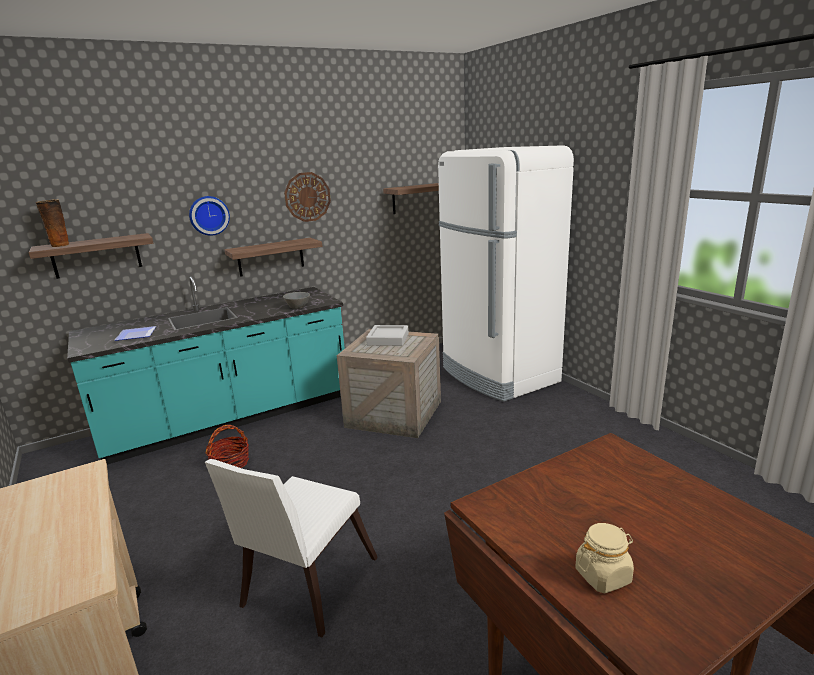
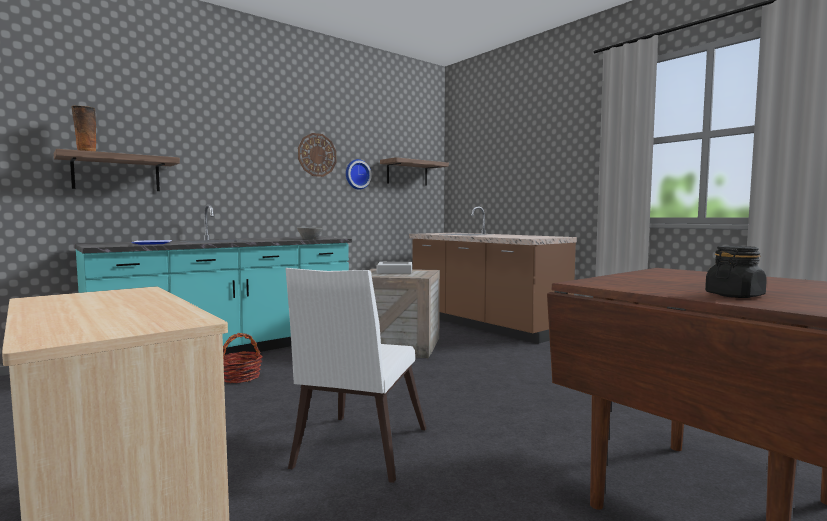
camera: 10 degrees left, 15 degrees down
wall clock [189,196,230,236] -> wall clock moved to [346,159,372,190]
shelf [224,238,323,277] -> none
white fridge [438,145,574,402] -> brown counter [409,206,577,344]
beige jar [575,523,634,594] -> black jar [705,246,767,298]

